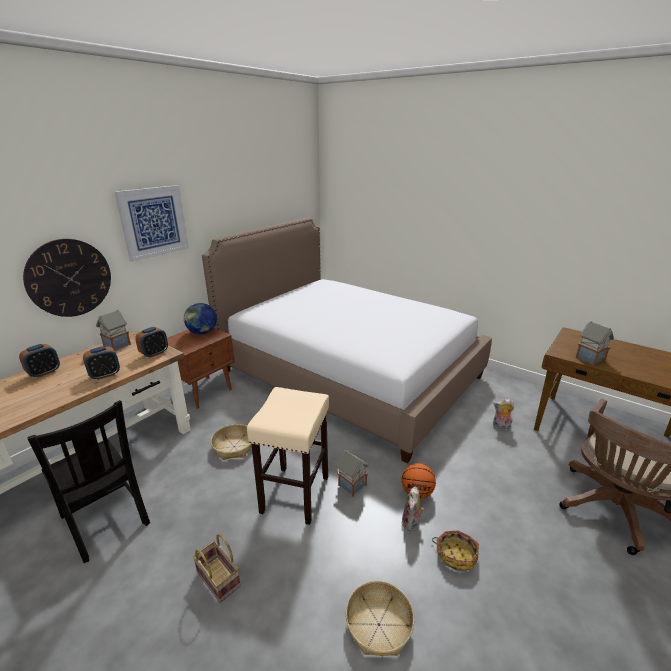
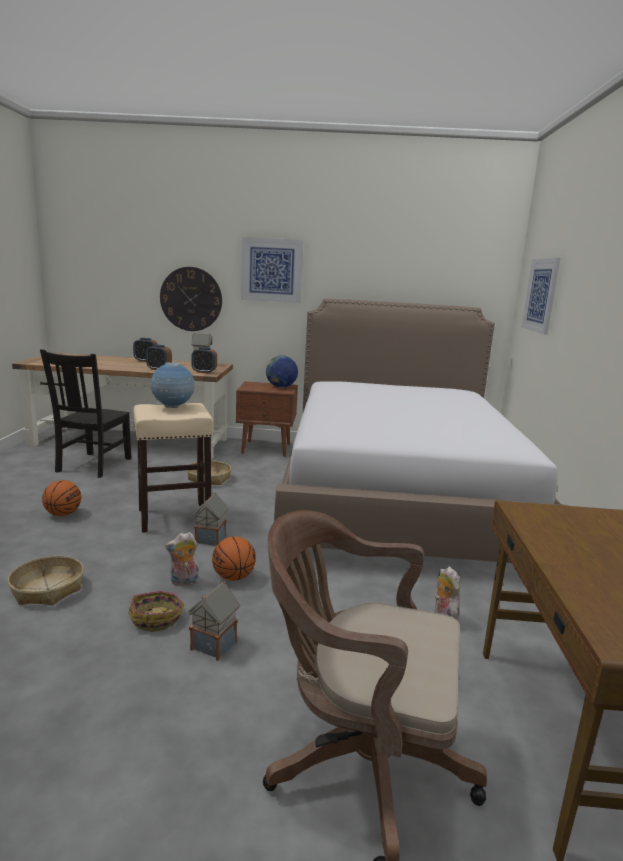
camera: 55 degrees right, 10 degrees down
basket [193,534,241,603] -> basketball [42,480,81,516]
toy house [576,321,614,366] -> toy house moved to [188,581,240,661]
none -> globe [150,362,194,408]
none -> picture [521,258,561,335]

